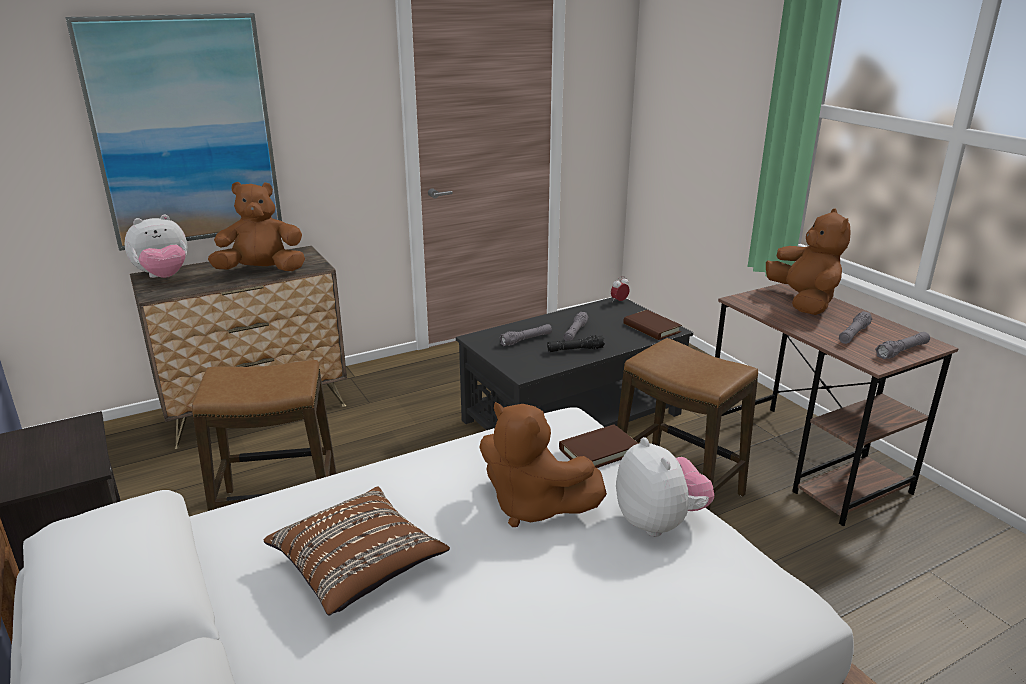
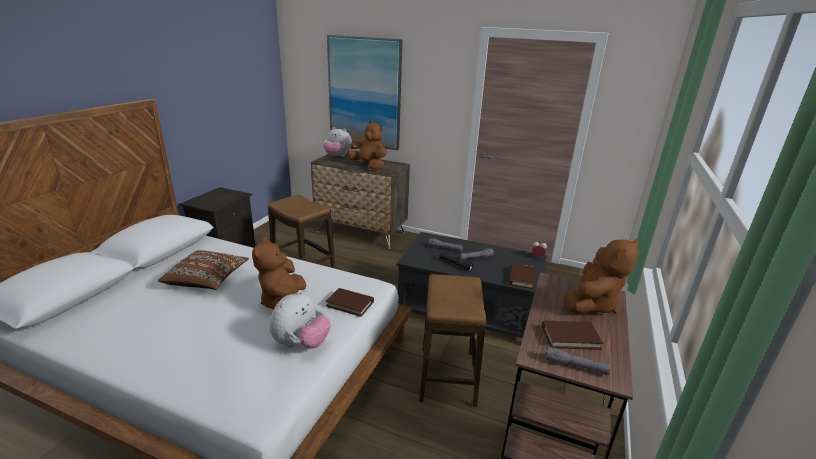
camera: 50 degrees right, 0 degrees up
grey flashlight [839,311,872,344] -> brown book [542,321,604,350]

